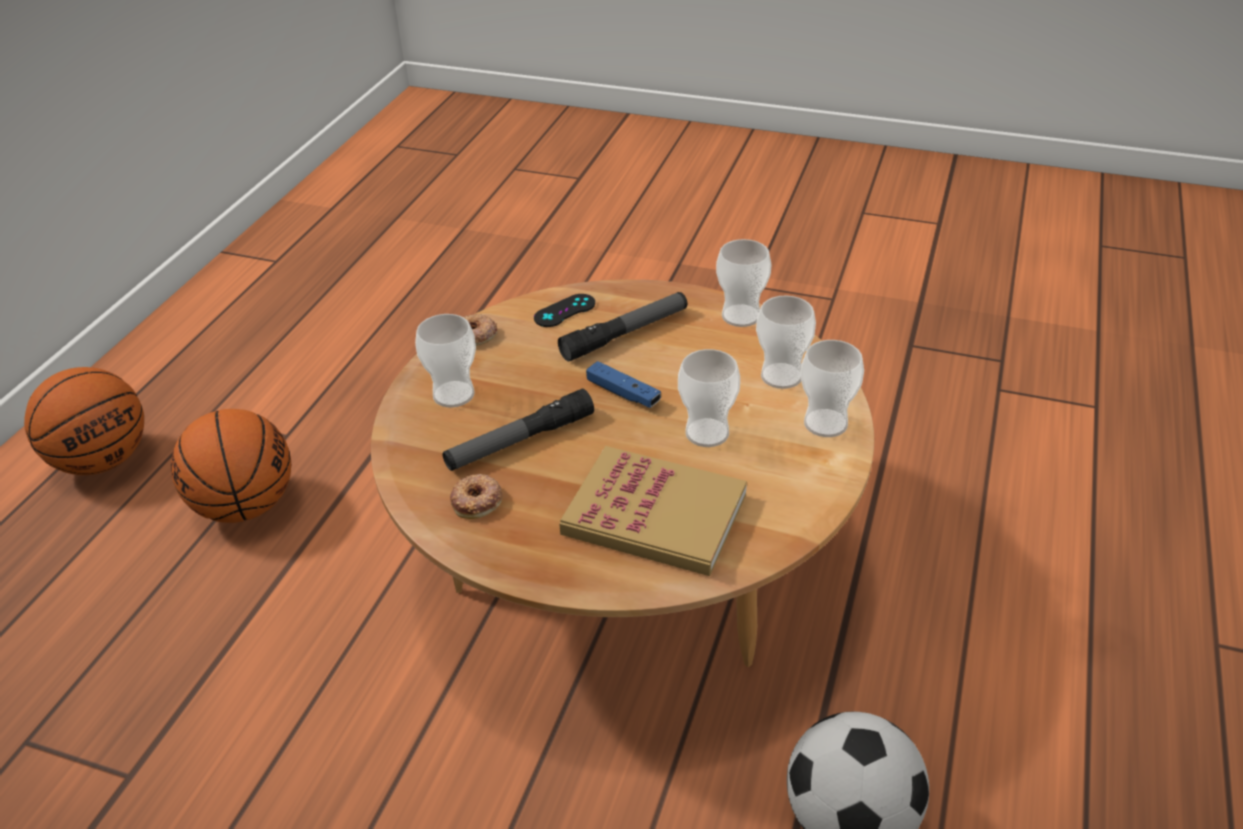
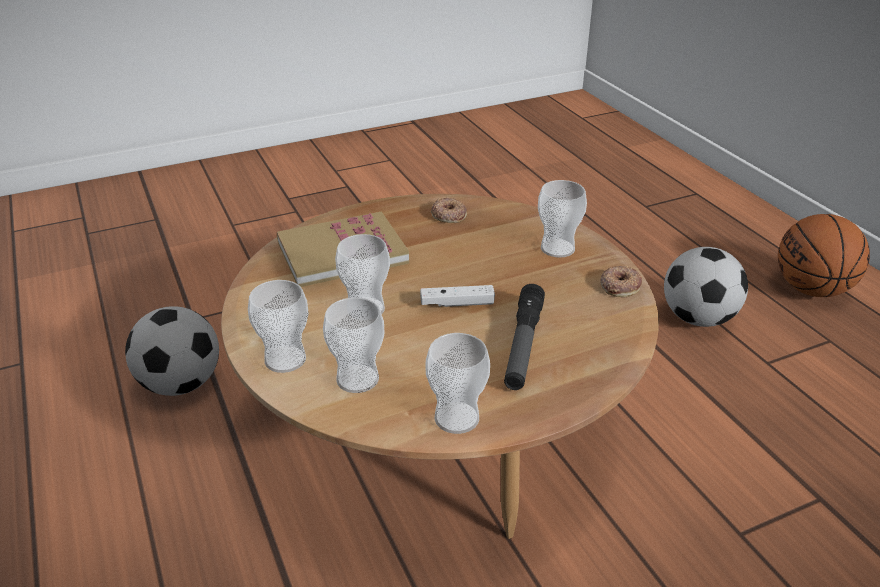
camera: 135 degrees right, 5 degrees down
basketball [171,409,291,523] -> football [664,247,748,327]
flashlight [442,389,594,471] -> none
black game controller [534,294,595,327] -> none
blue game controller [586,361,661,408] -> white game controller [420,285,495,307]

